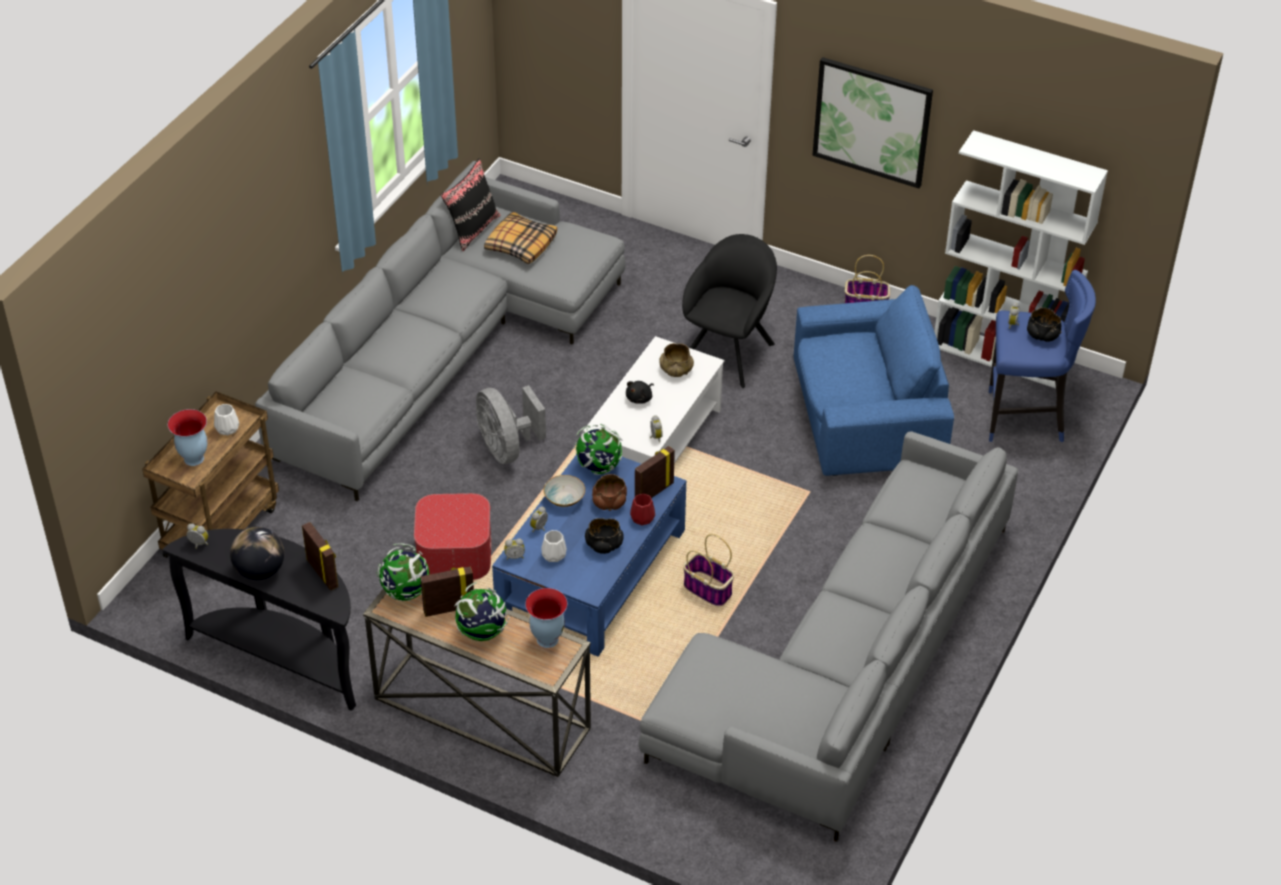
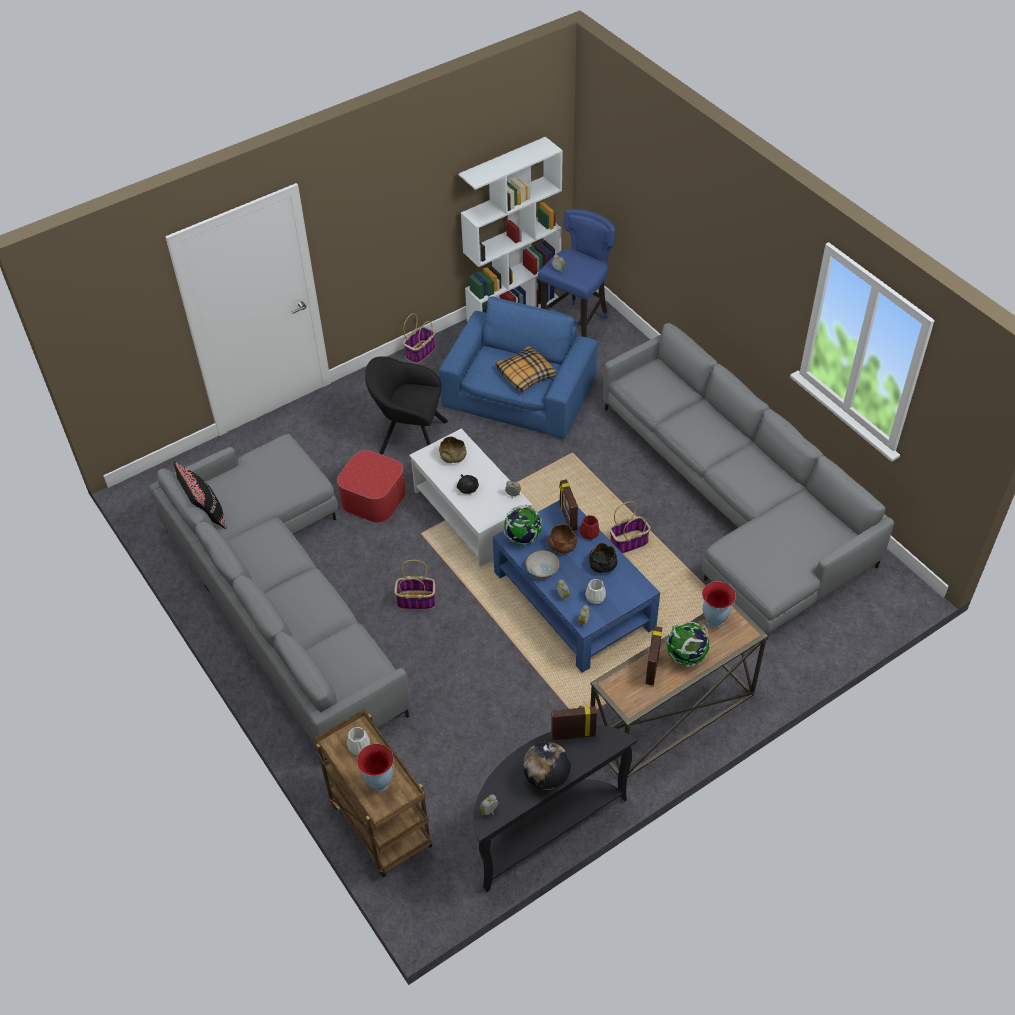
camera: 60 degrees left, 5 degrees up
globe [377,543,429,601] -> none
ottoman [414,493,491,580] -> ottoman moved to [337,450,406,523]
grey fan [476,385,546,464] -> basket [394,560,436,610]
pillow [484,212,557,264] -> pillow moved to [495,346,556,392]
black armchair [682,234,777,388] -> black armchair turned 45 degrees counterclockwise [365,356,448,454]
picture [813,57,933,188] -> none
black bowl [1027,308,1061,342] -> none

